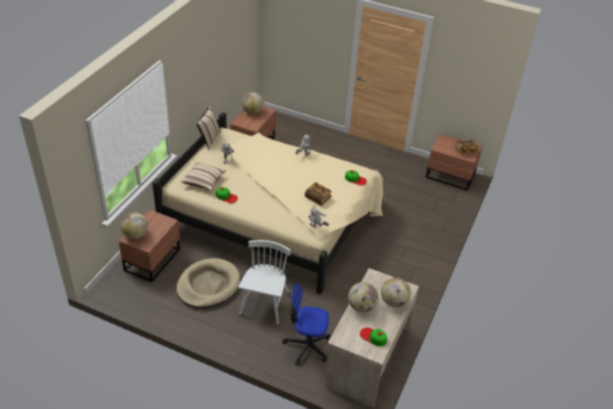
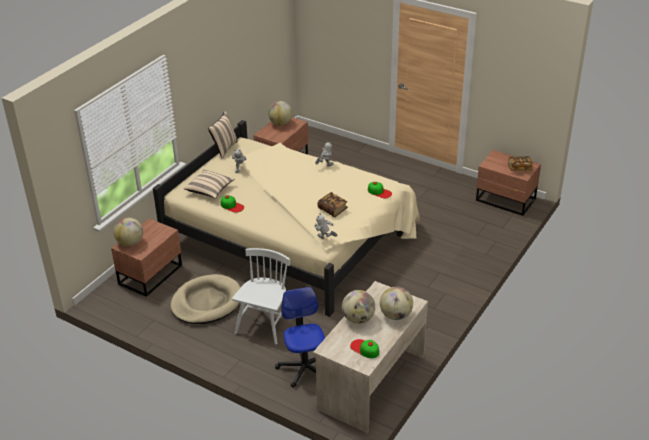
camera: 10 degrees right, 5 degrees down
office chair [282,283,331,365] -> office chair turned 60 degrees clockwise [275,287,325,388]

